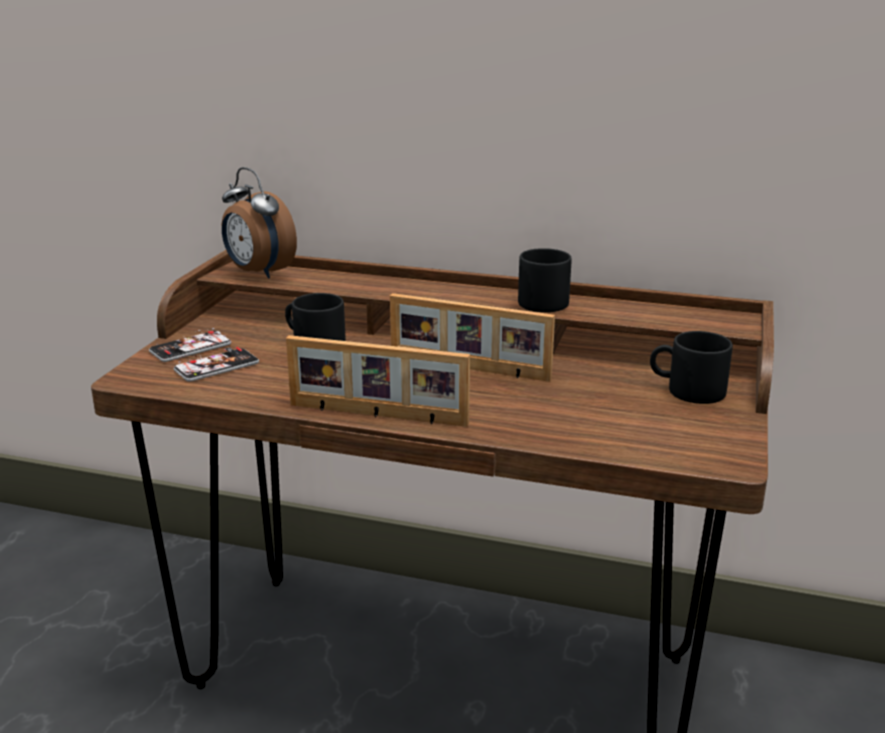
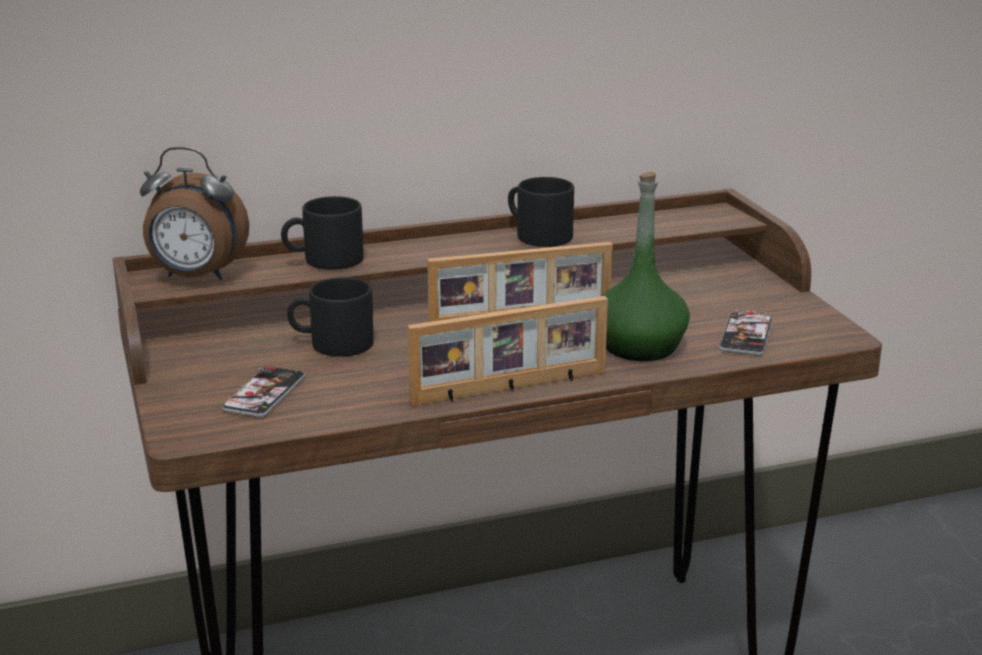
camera: 35 degrees left, 0 degrees up
phone [149,328,231,362] -> phone moved to [719,309,773,356]
black mug [650,331,733,404] -> black mug moved to [281,196,364,270]
none -> green bottle [602,172,690,361]

